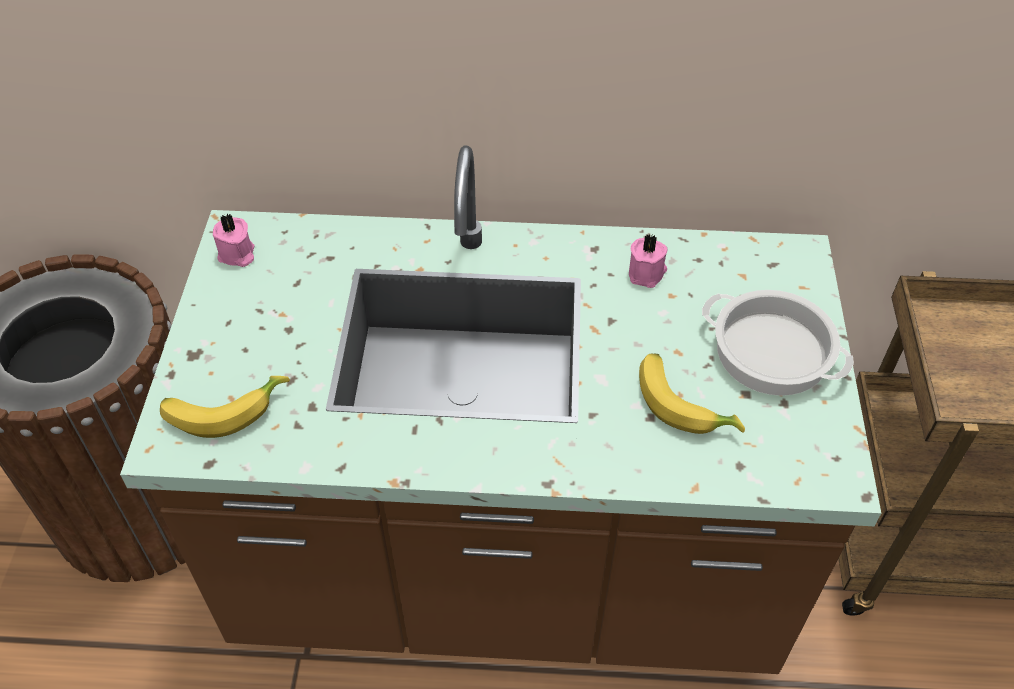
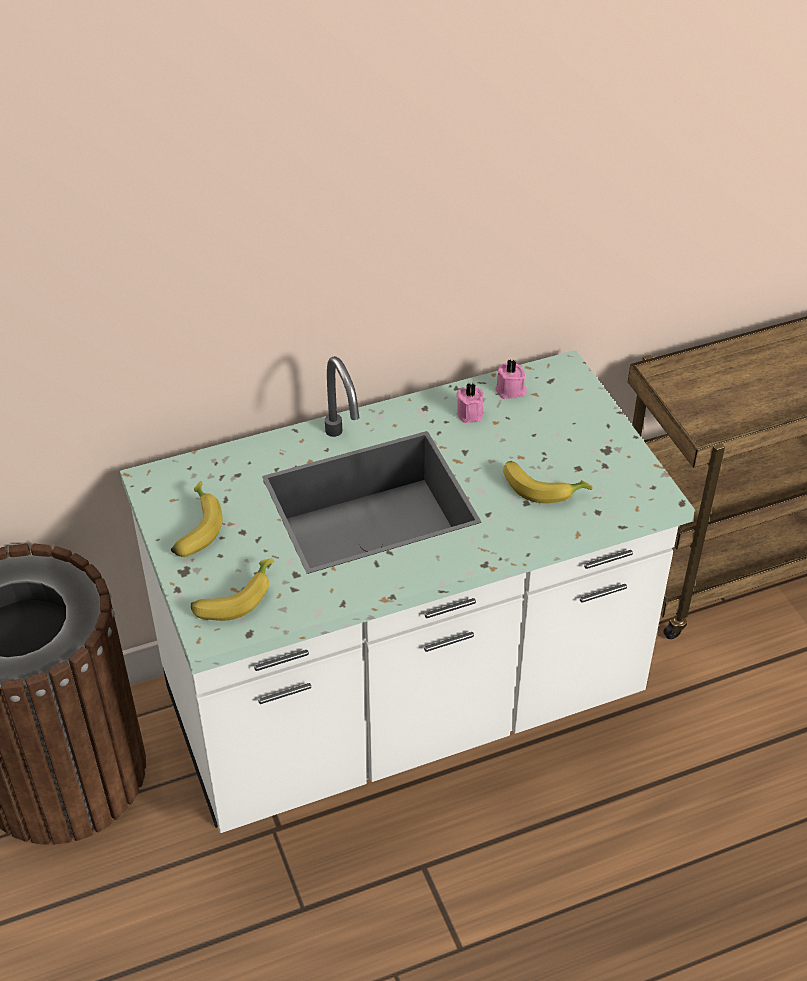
camera: 25 degrees left, 5 degrees down
brown counter [120,146,881,674] -> white counter [120,350,695,833]
pink candle [213,213,254,267] -> pink candle moved to [495,359,527,399]
cooking pot [702,290,854,396] -> none
none -> banana [171,481,223,557]

